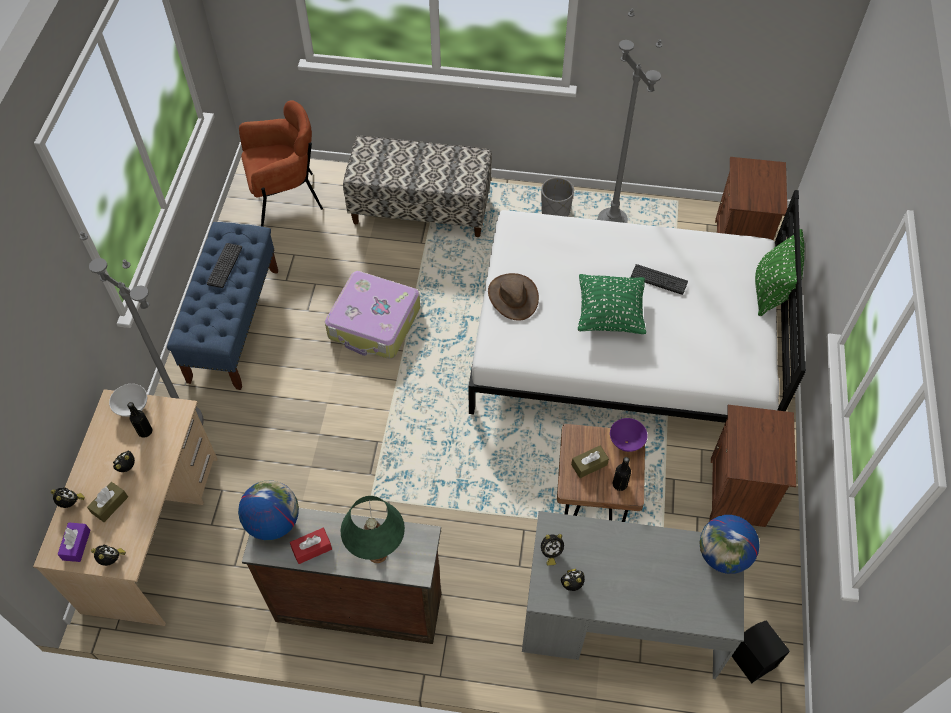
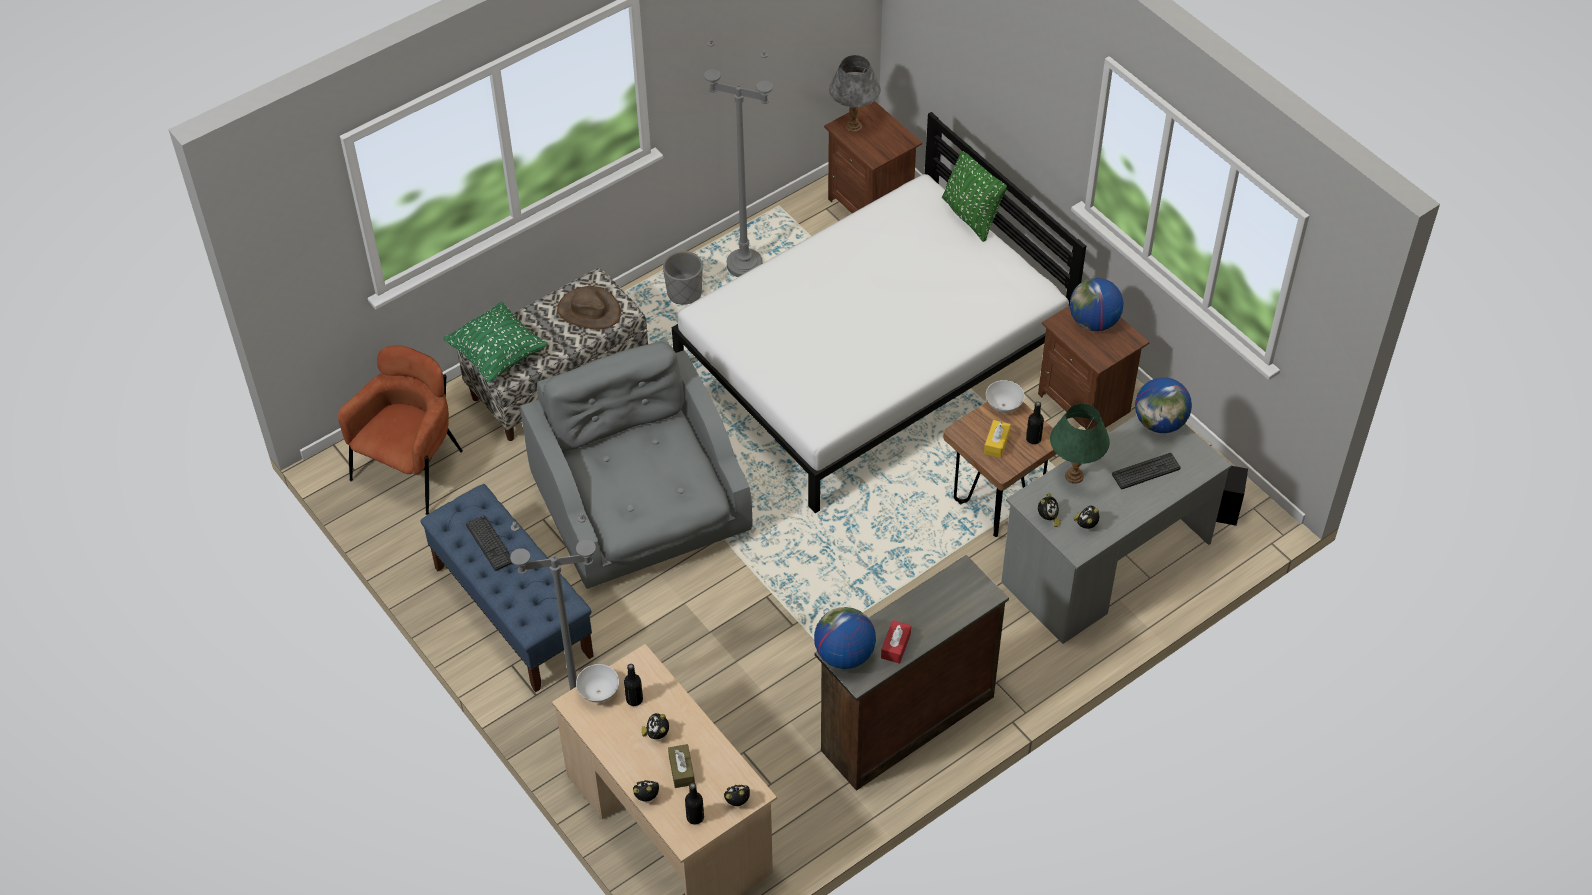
camera: 45 degrees left, 5 degrees down
purple tissue box [57,522,90,562] -> black bottle [685,783,704,825]
suitcase [325,271,420,359] -> grey armchair [520,339,753,589]
green table lamp [341,496,405,563] -> green table lamp moved to [1050,404,1110,484]
brown hat [488,273,539,321] -> brown hat moved to [557,286,621,329]
brown tissue box [571,446,609,478] -> yellow tissue box [984,420,1011,458]
green pillow [578,274,646,334] -> green pillow moved to [443,302,547,383]
purple bowl [610,418,647,452] -> white bowl [986,380,1025,413]
keyboard [631,264,688,295] -> keyboard moved to [1112,453,1181,489]
none -> grey table lamp [829,55,881,133]
none -> globe [1070,278,1124,331]

